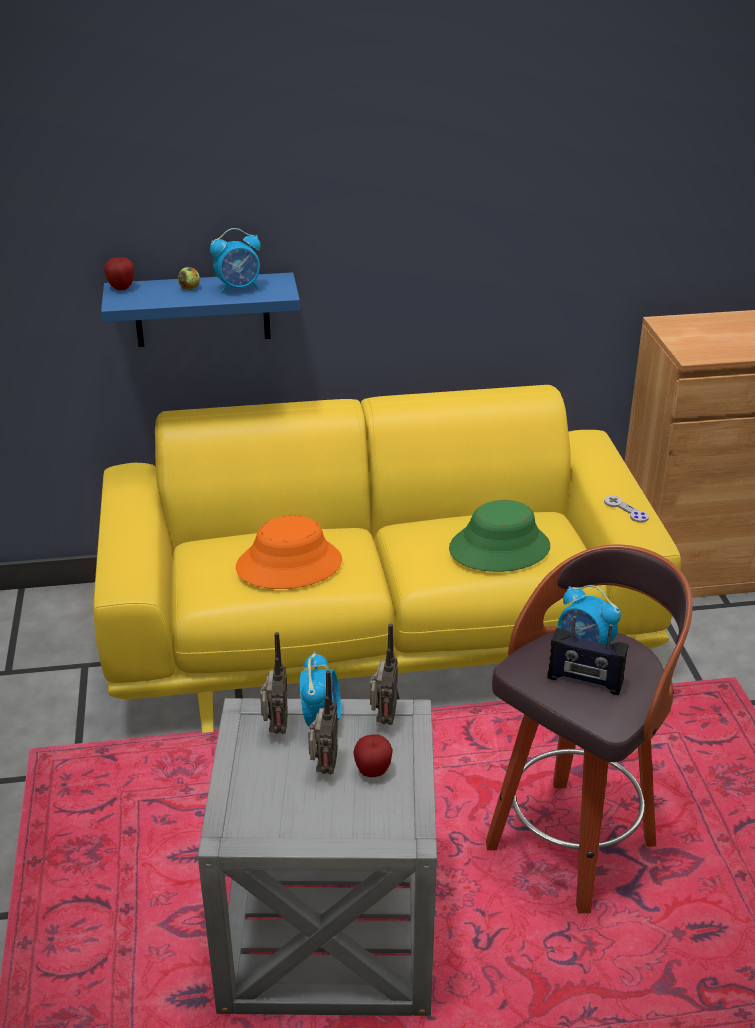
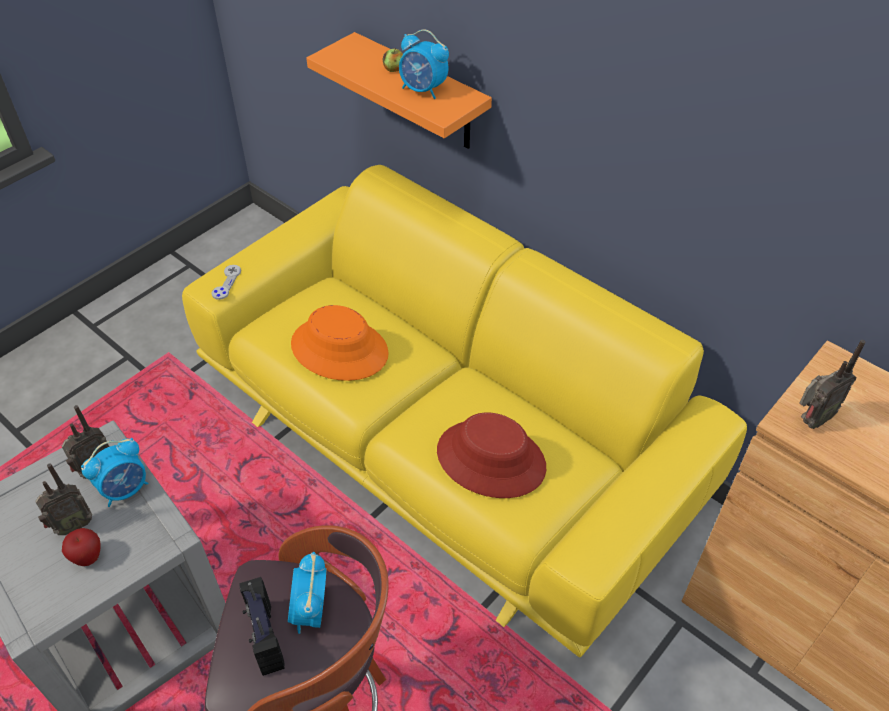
camera: 50 degrees right, 15 degrees up
blue shelf [101,272,300,347] -> orange shelf [306,32,492,149]
apple [104,257,134,290] -> none
radio [370,624,398,725] -> radio moved to [800,340,866,429]
green hat [449,500,550,572] -> red hat [437,412,546,498]
grey game controller [604,495,649,523] -> grey game controller moved to [211,265,241,300]

